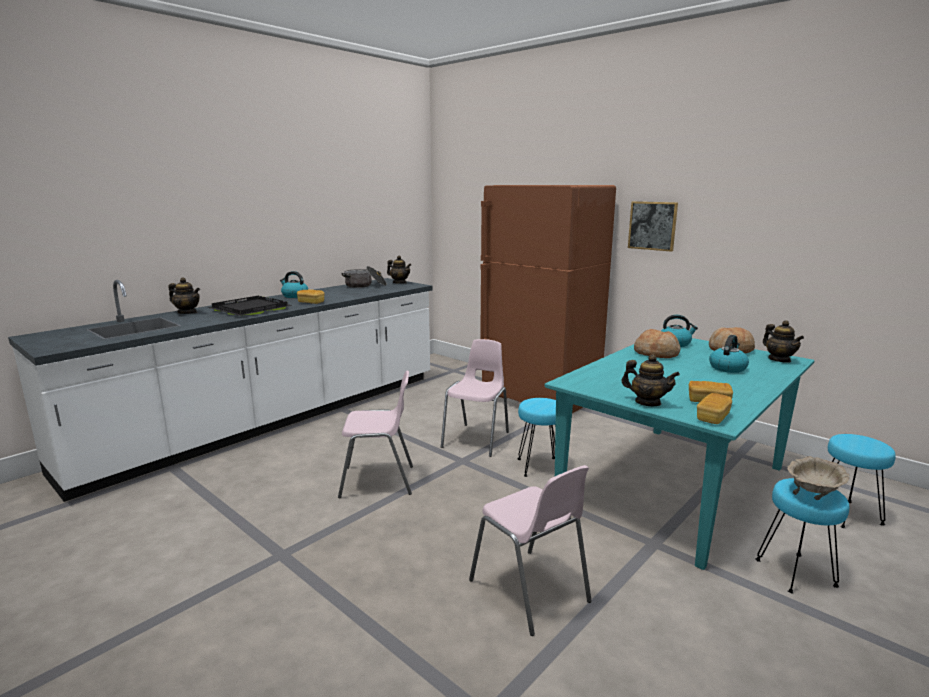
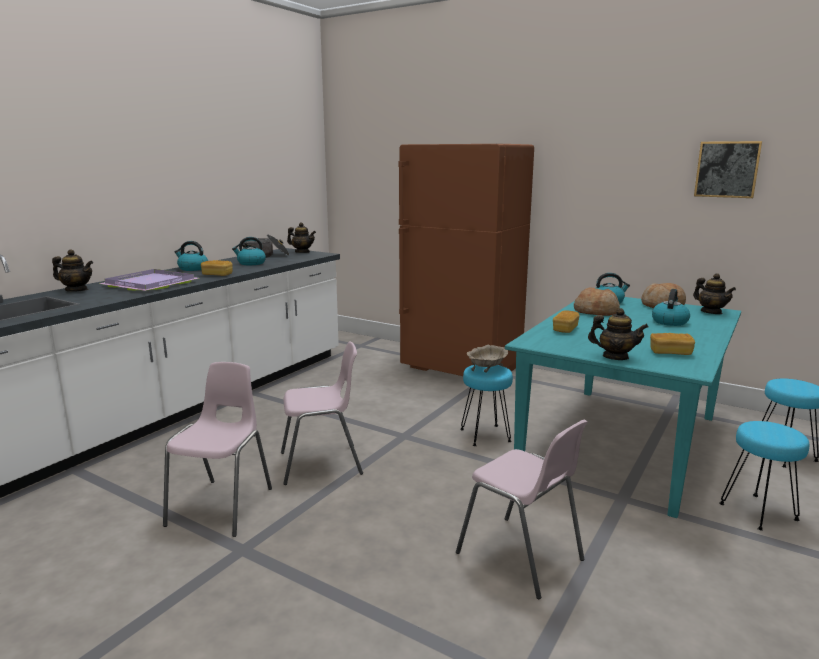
camera: 10 degrees left, 0 degrees up
black tray [207,296,293,316] -> purple tray [99,269,199,291]
pink chair [441,339,509,457] -> pink chair moved to [163,362,272,537]
picture [628,201,678,252] -> picture moved to [694,141,762,198]
bread [697,393,732,424] -> bread moved to [553,310,579,333]
beige bowl [787,456,849,500] -> beige bowl moved to [467,345,508,373]
none -> kettle [232,237,266,265]

